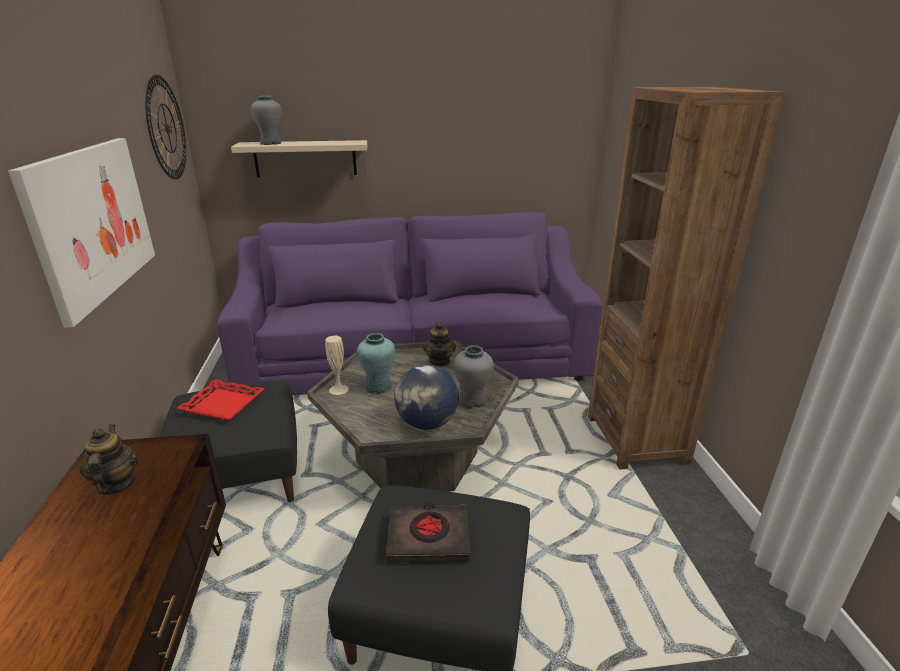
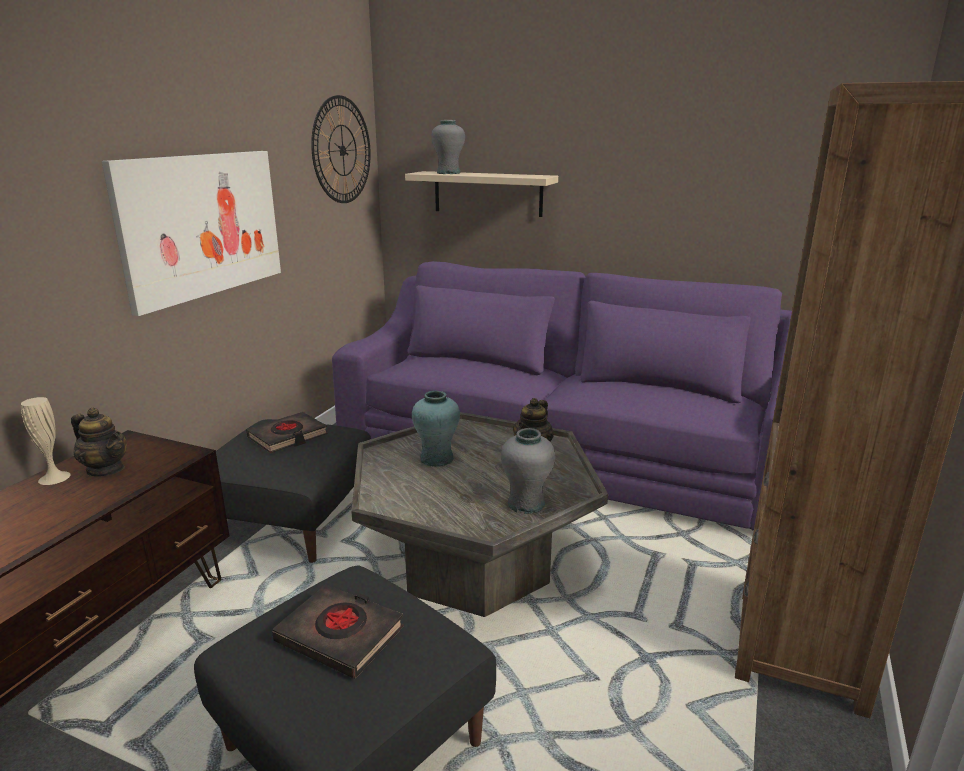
camera: 30 degrees right, 5 degrees down
teapot [80,424,138,496] -> teapot turned 105 degrees clockwise [71,408,127,476]
red tray [177,379,265,421] -> black book [246,412,328,453]
beige vase [325,336,349,395] -> beige vase moved to [21,397,71,485]
globe [394,365,459,430] -> none

